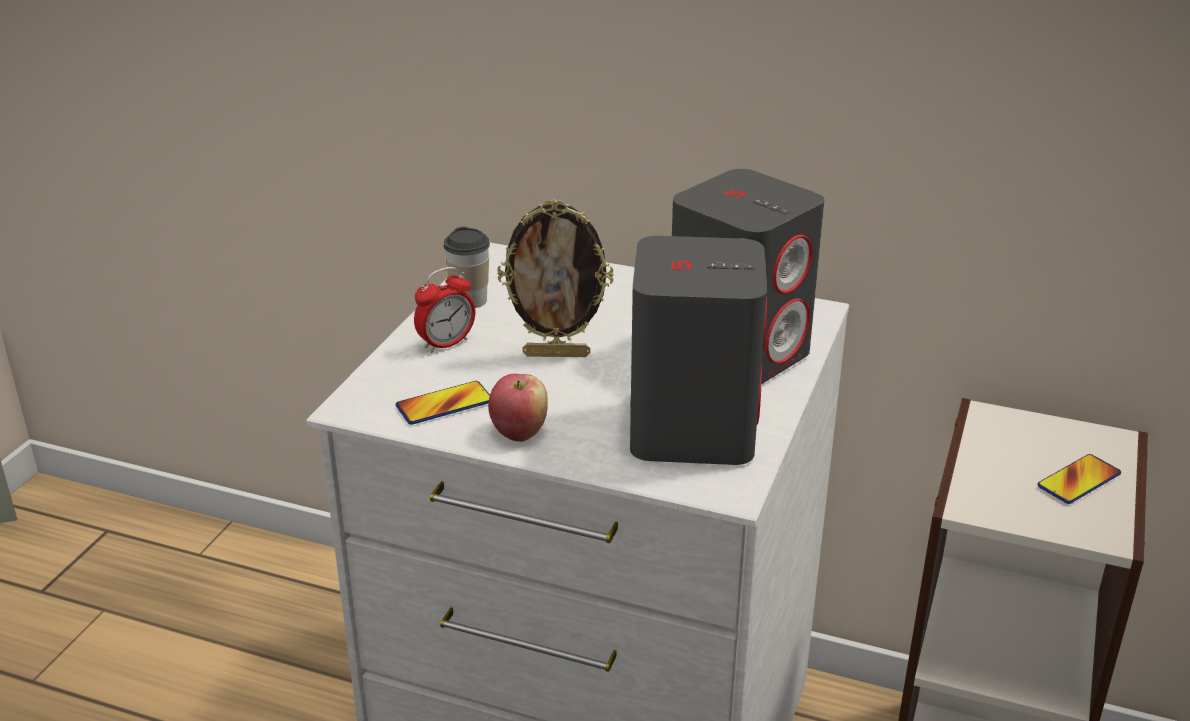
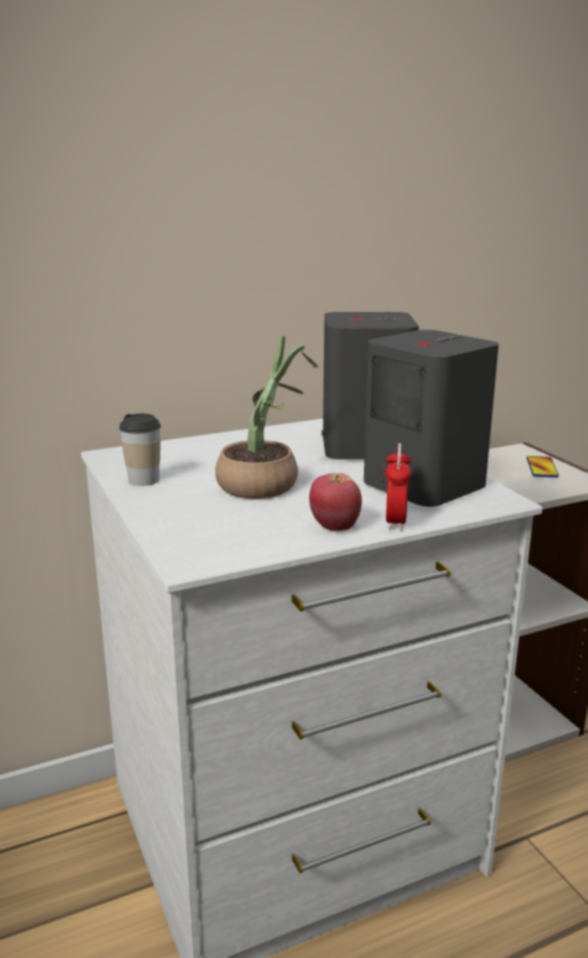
camera: 45 degrees left, 10 degrees down
phone [396,381,490,425] -> none
alarm clock [414,267,475,353] -> alarm clock moved to [385,443,412,531]
picture frame [497,199,614,357] -> potted plant [215,336,318,499]

